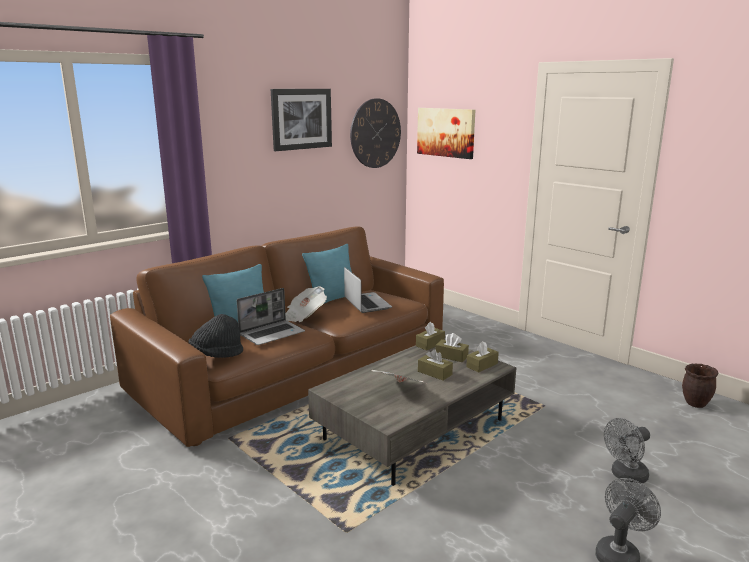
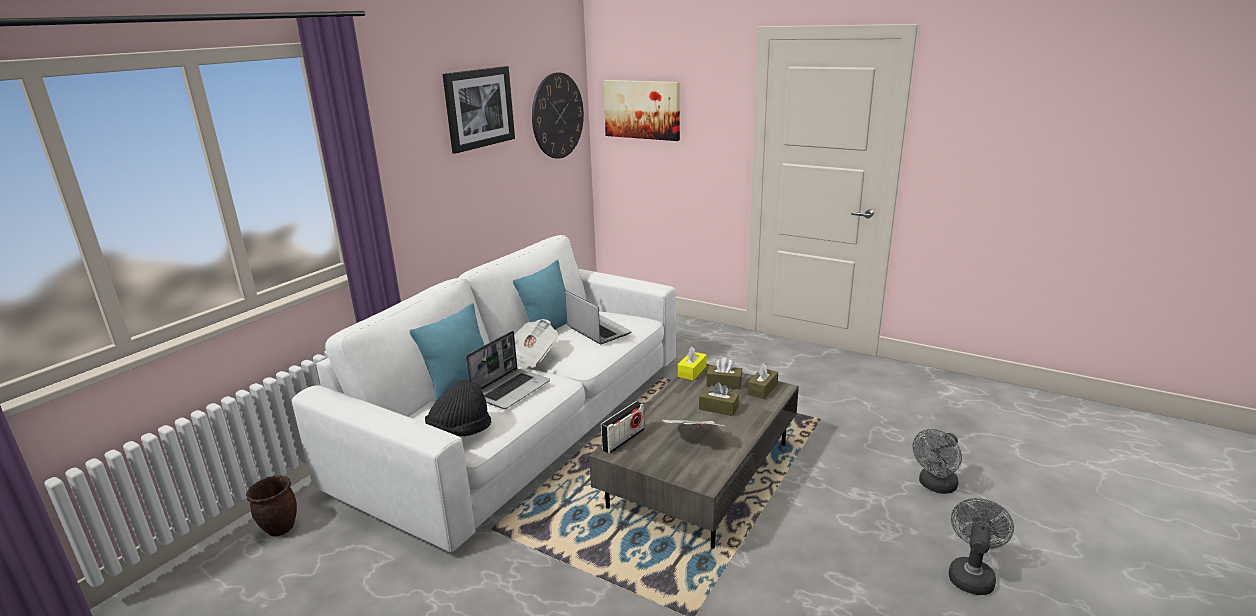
camera: 15 degrees left, 5 degrees up
brown sofa [110,226,444,447] -> white sofa [292,235,676,552]
brown tissue box [416,322,445,350] -> yellow tissue box [678,346,707,380]
brown planter [682,364,719,408] -> brown planter moved to [246,475,297,537]
none -> radio [601,401,645,454]

